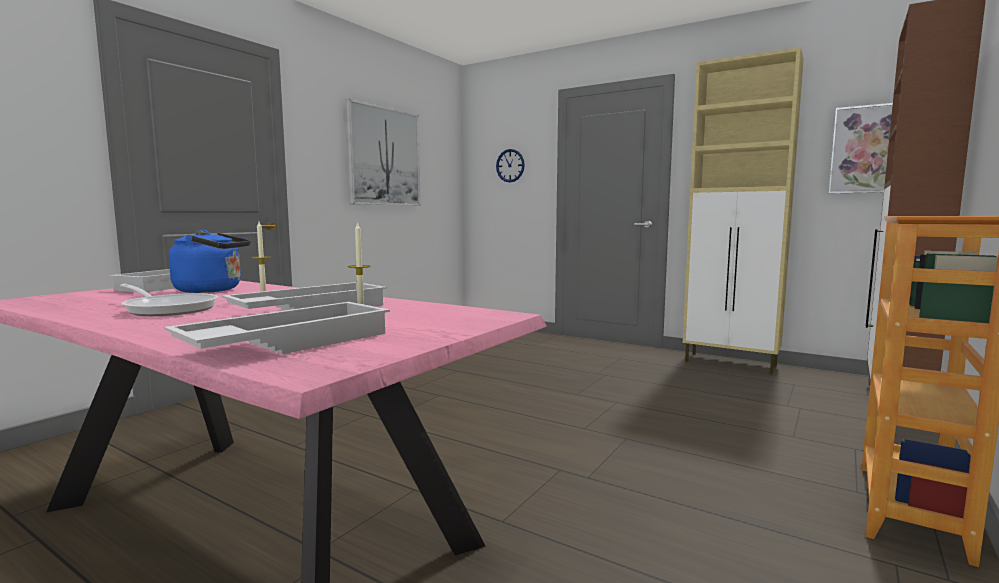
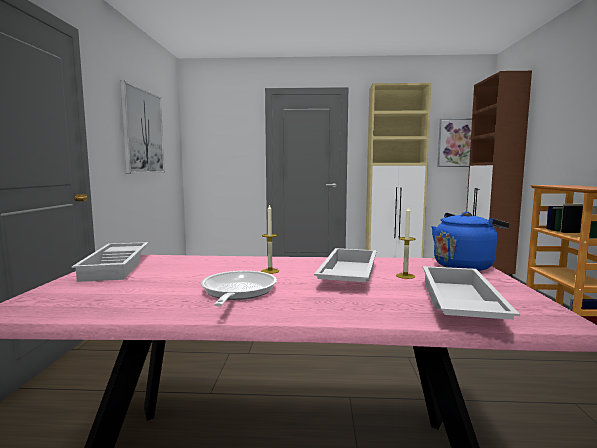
camera: 30 degrees left, 0 degrees up
frying pan [120,284,219,316] -> frying pan turned 90 degrees counterclockwise [201,271,277,306]
blue kettle [169,230,250,293] -> blue kettle moved to [432,212,510,271]
wall clock [496,149,525,182] -> none

